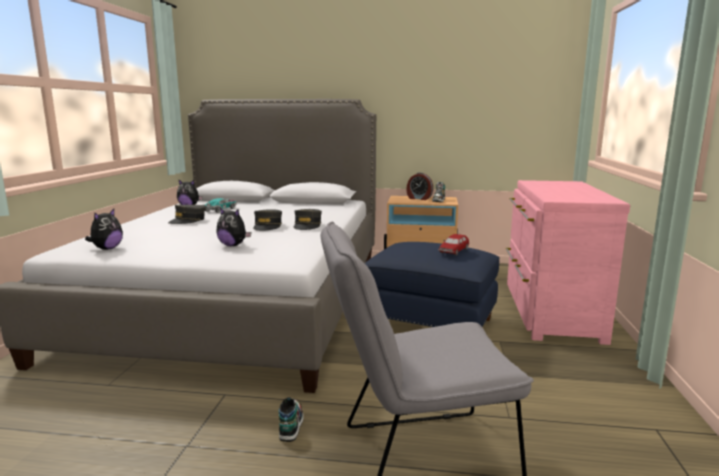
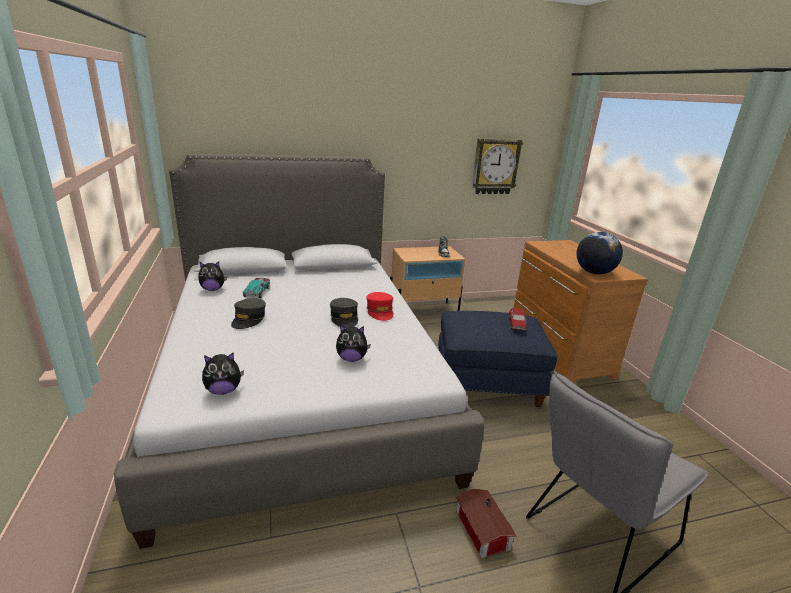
camera: 25 degrees left, 10 degrees up
plush toy [85,209,123,250] -> plush toy turned 75 degrees clockwise [202,353,244,395]
shoe [279,397,303,442] -> toy house [456,489,517,558]
grey cap [294,209,322,230] -> red cap [366,292,394,321]
alarm clock [406,172,433,200] -> none
pink dresser [506,180,630,345] -> brown dresser [514,240,648,384]
none -> wall clock [472,138,523,194]
none -> globe [576,232,623,274]

